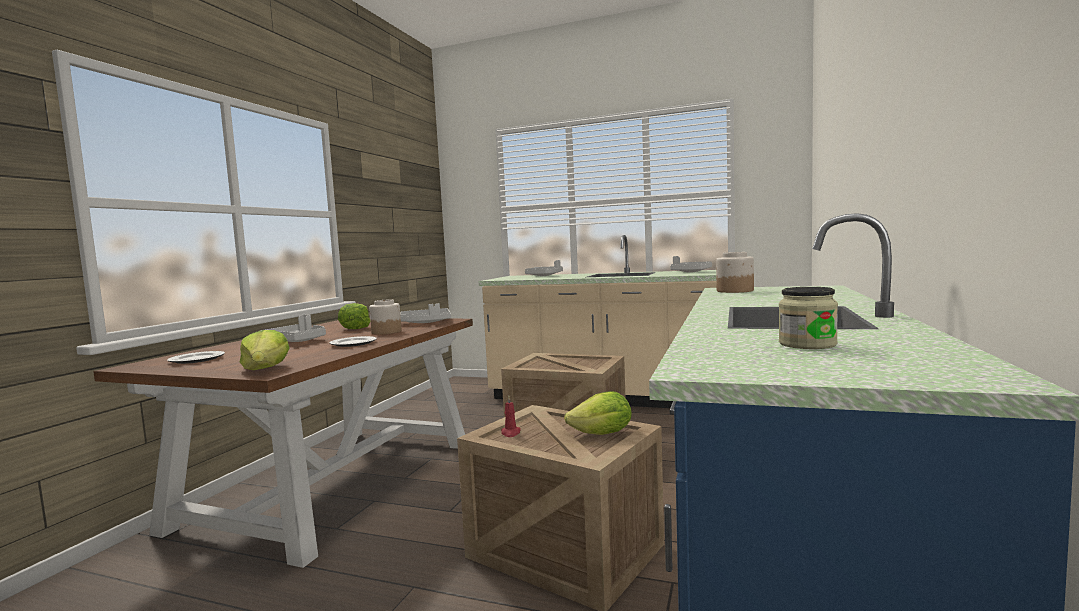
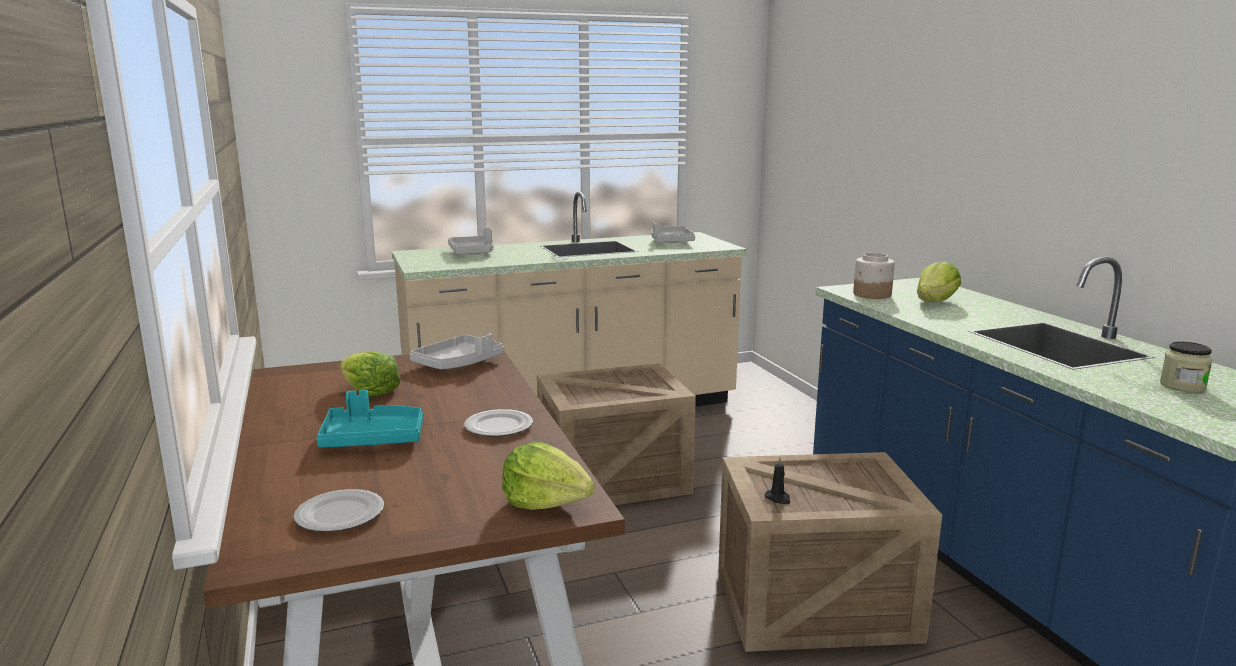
camera: 40 degrees left, 10 degrees up
grey tray [260,315,326,342] -> turquoise tray [316,390,423,448]
jar [369,299,402,335] -> none
red candle [501,395,521,437] -> black candle [764,457,790,504]
lettuce [564,391,632,435] -> lettuce moved to [917,261,961,302]

